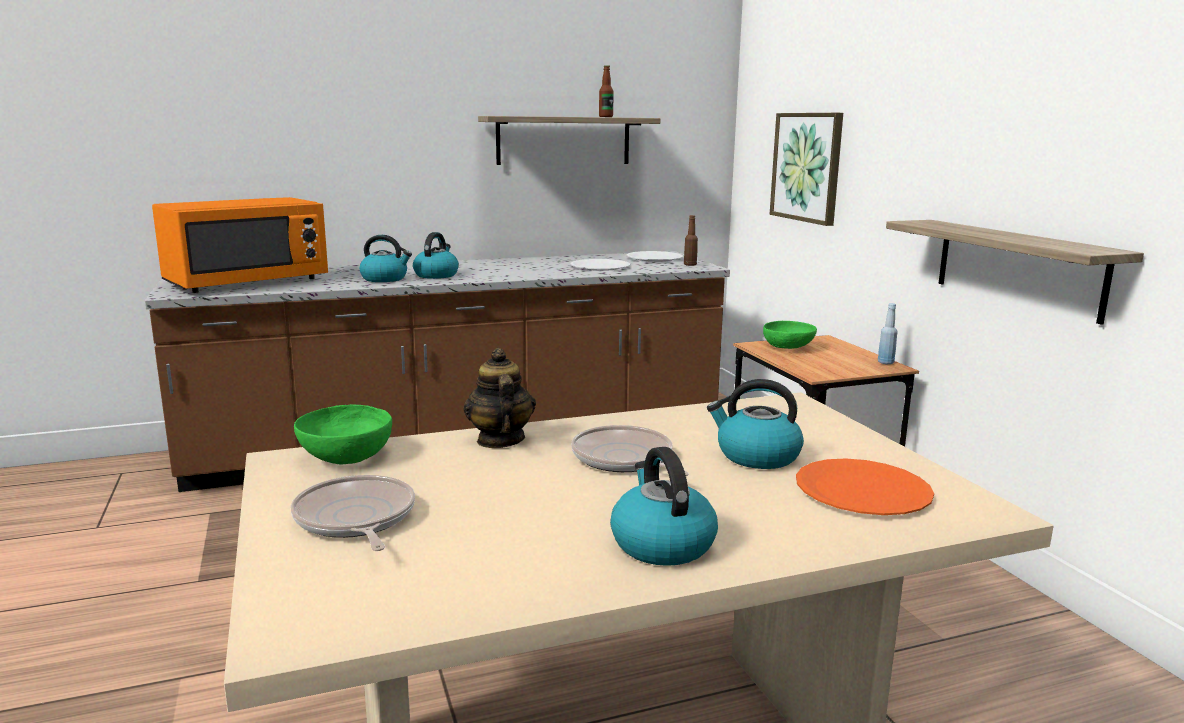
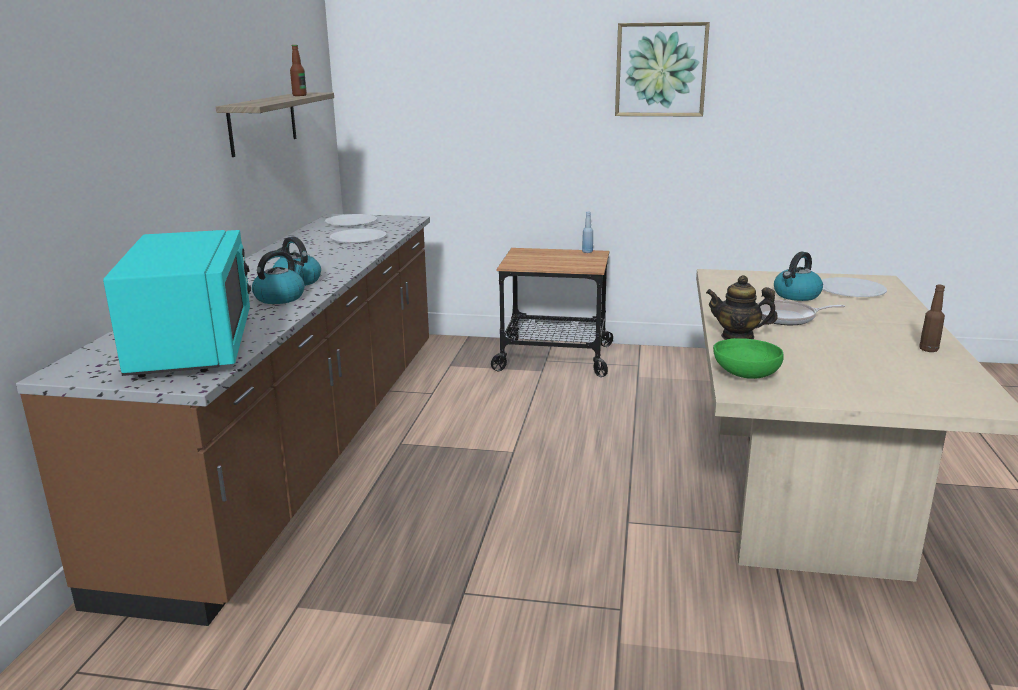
camera: 60 degrees left, 5 degrees up
orange microwave [152,197,328,293] -> turquoise microwave [103,230,251,377]
frying pan [291,475,415,551] -> none
kettle [610,447,718,566] -> none
brown bottle [684,215,698,266] -> brown bottle moved to [919,285,945,352]
green bowl [763,321,817,349] -> none
picture [770,113,843,226] -> picture moved to [615,22,710,117]
orange plate [796,459,934,515] -> white plate [822,277,887,297]
shelf [886,220,1144,325] -> none

